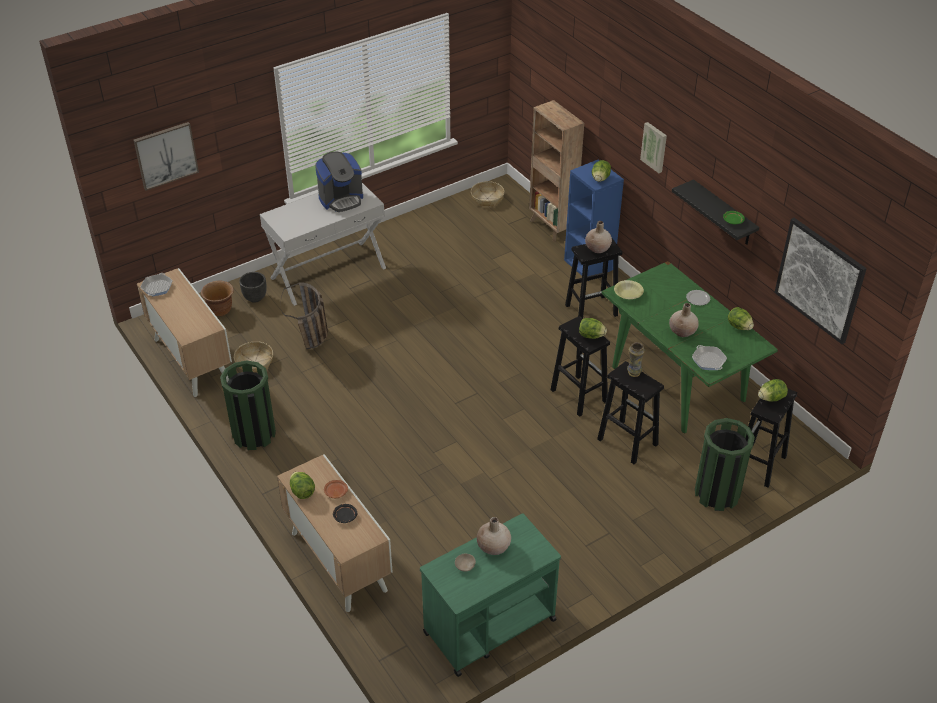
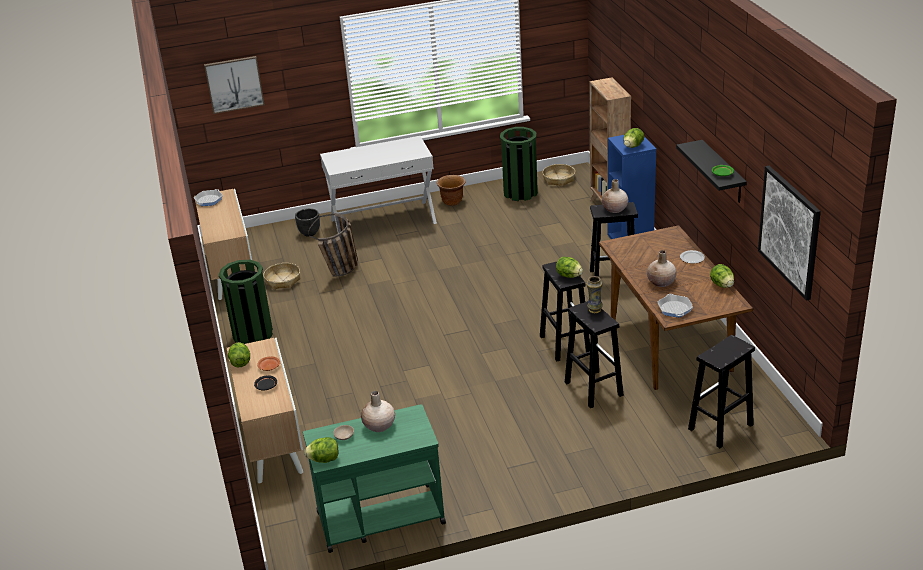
camera: 20 degrees right, 10 degrees down
brown planter [201,281,234,316] -> brown planter moved to [437,175,466,206]
coffee machine [315,152,363,212] -> none
green dining table [601,261,778,433] -> brown dining table [599,225,753,390]
yellow bowl [614,280,644,299] -> none
picture [640,122,667,173] -> none
green trash can [695,418,755,511] -> green trash can moved to [500,127,538,201]
lettuce [758,379,788,402] -> lettuce moved to [304,437,338,463]

